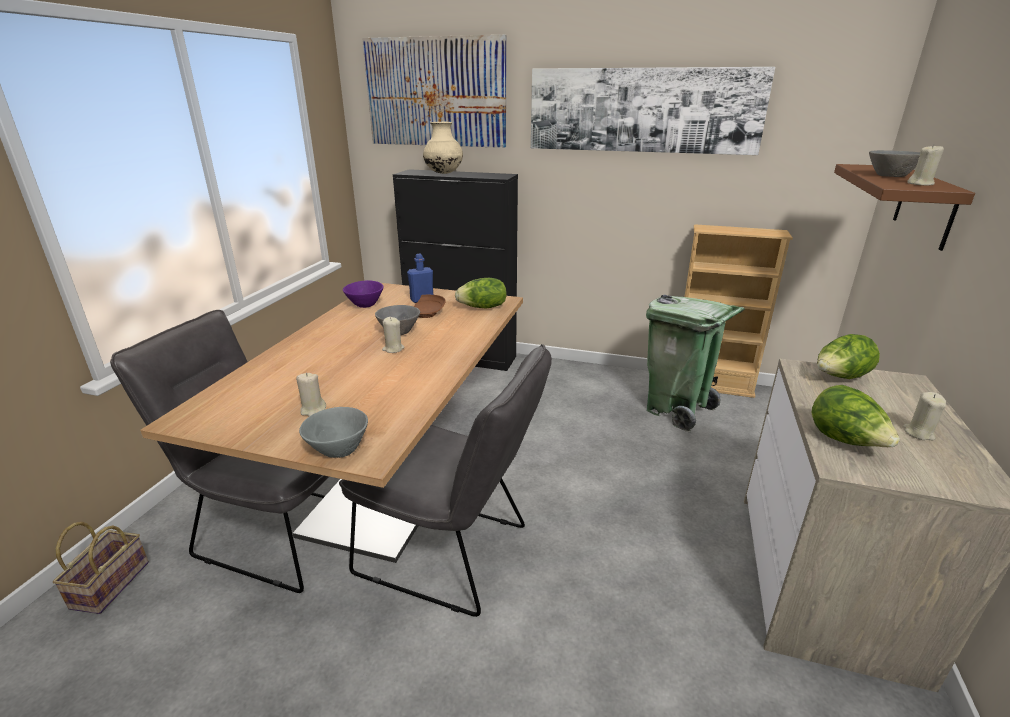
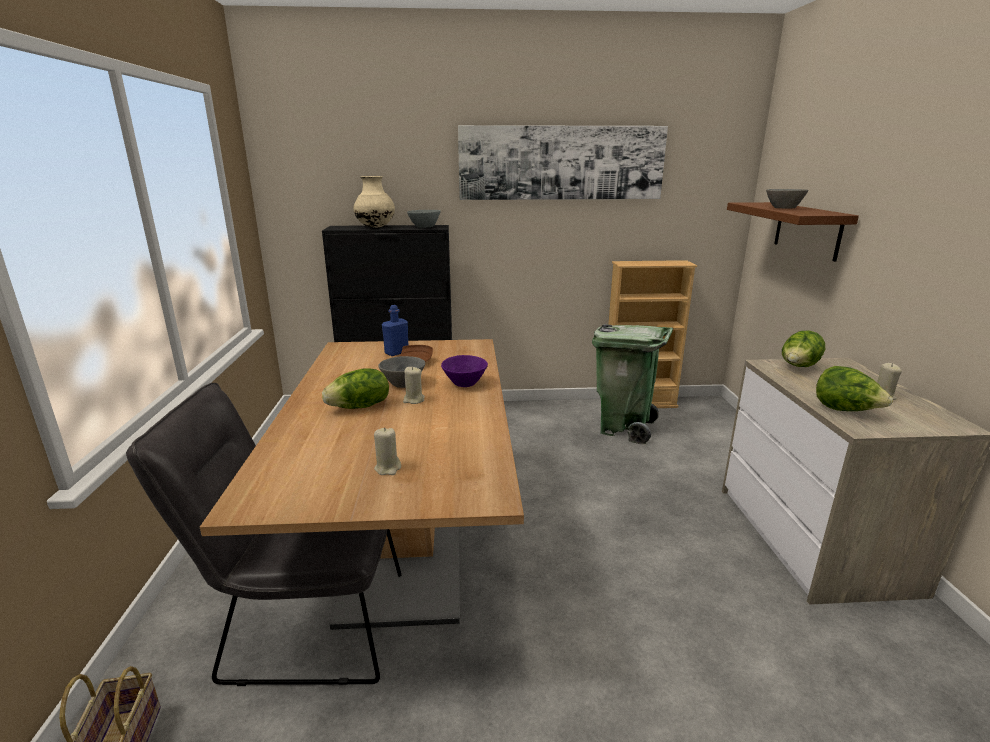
camera: 20 degrees left, 5 degrees down
grey bowl [299,407,368,458] -> grey bowl moved to [407,210,441,228]
grey chair [339,344,552,617] -> none
purple bowl [343,280,384,308] -> purple bowl moved to [441,355,488,387]
picture [362,35,506,148] -> none
lettuce [455,278,507,308] -> lettuce moved to [322,368,389,409]
beige candle [907,144,944,186] -> none

